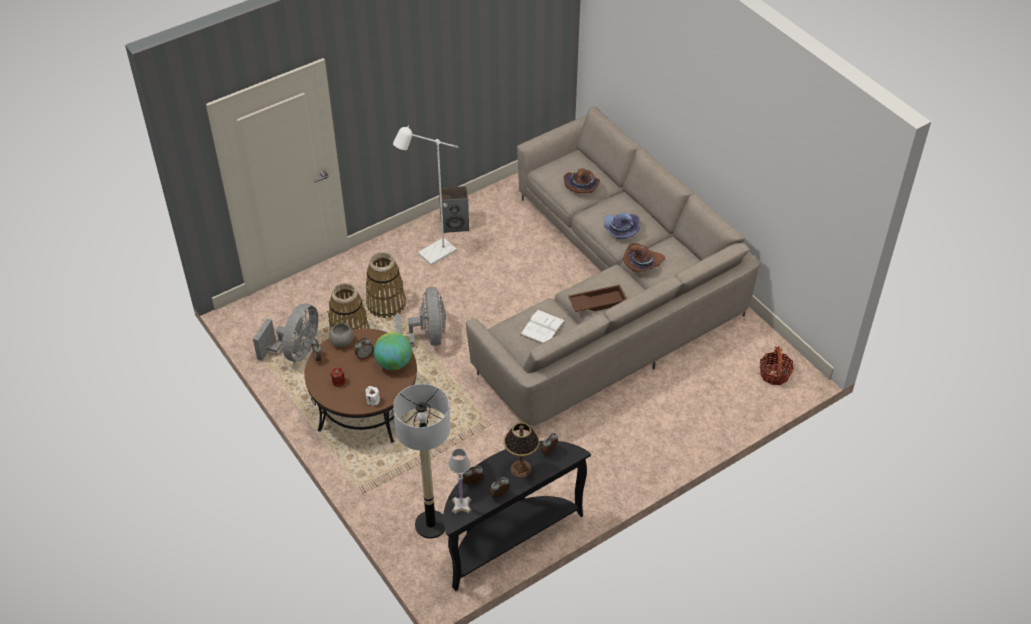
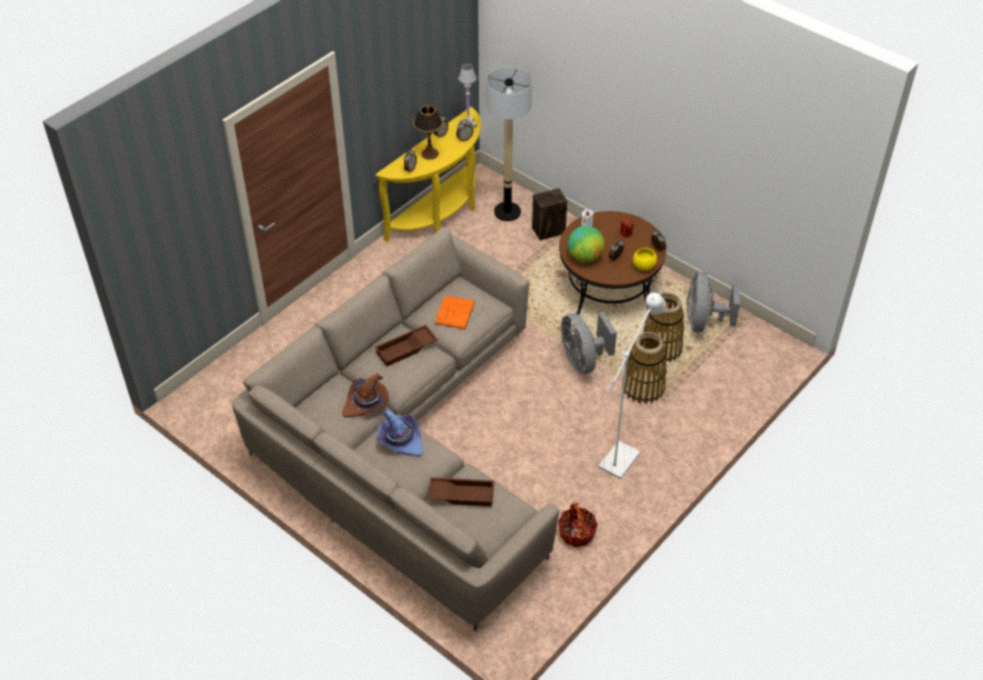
camera: 165 degrees right, 0 degrees up
grey bowl [329,323,354,347] -> yellow bowl [633,248,657,271]
speaker [439,186,469,233] -> speaker moved to [532,188,567,240]
black console table [443,441,591,591] -> yellow console table [375,107,481,242]
white book [521,310,566,344] -> orange book [435,296,475,330]
brown hat [563,168,600,194] -> brown tray [428,477,494,506]
basket [760,347,794,385] -> basket moved to [558,503,598,547]

